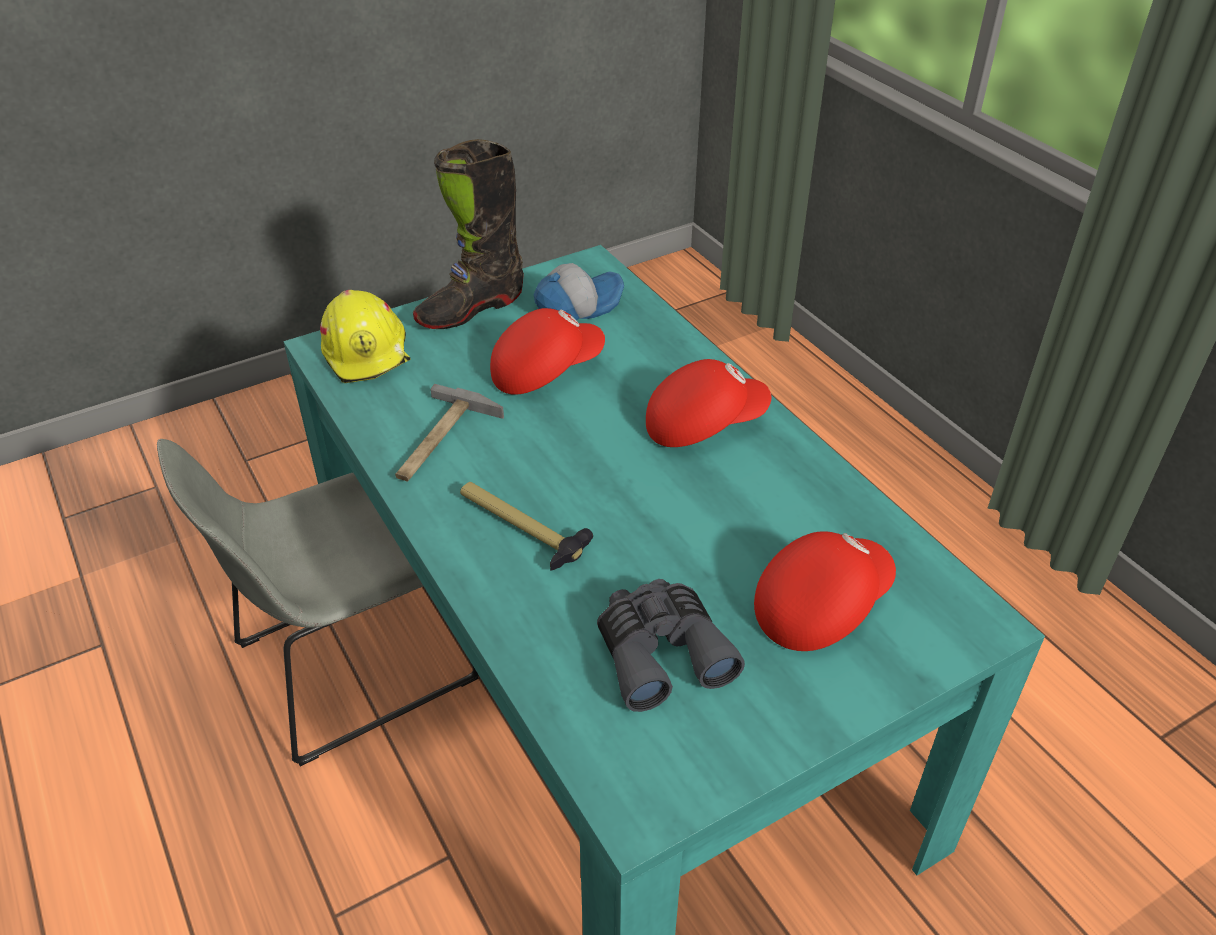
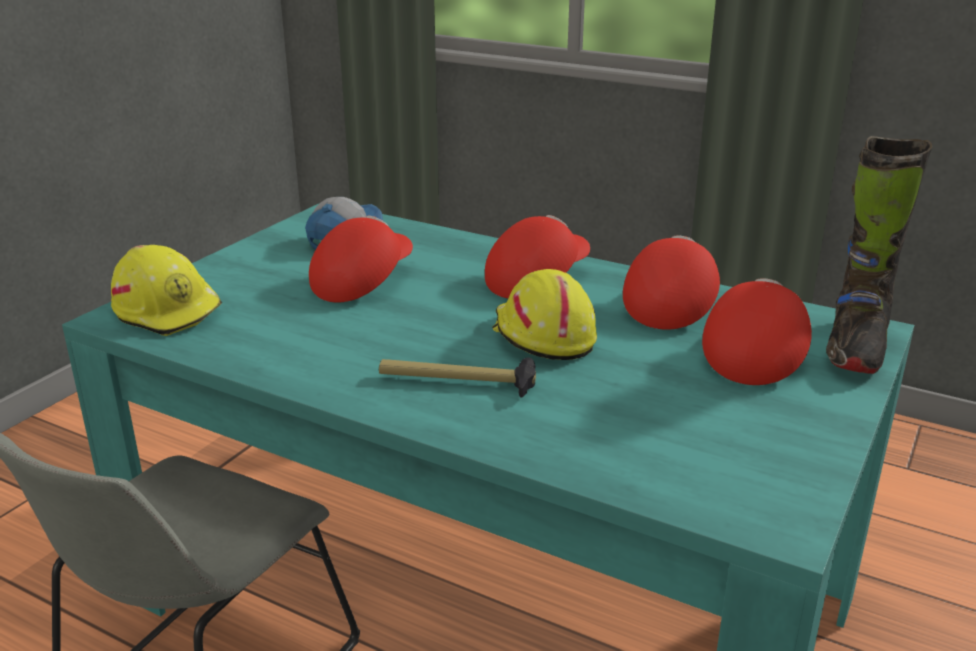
camera: 30 degrees left, 15 degrees down
hammer [395,384,504,481] -> none
black boot [413,139,524,329] -> black boot moved to [826,136,932,374]
grey binoculars [597,579,745,712] -> none
none -> yellow hard hat [492,269,597,360]
none -> red cap [623,236,720,330]

